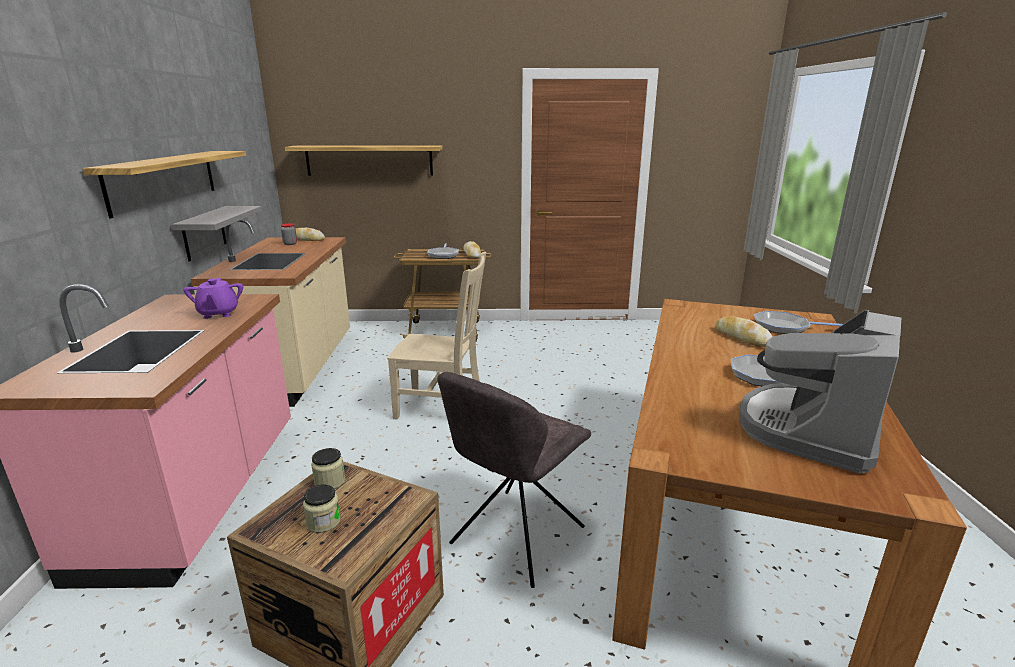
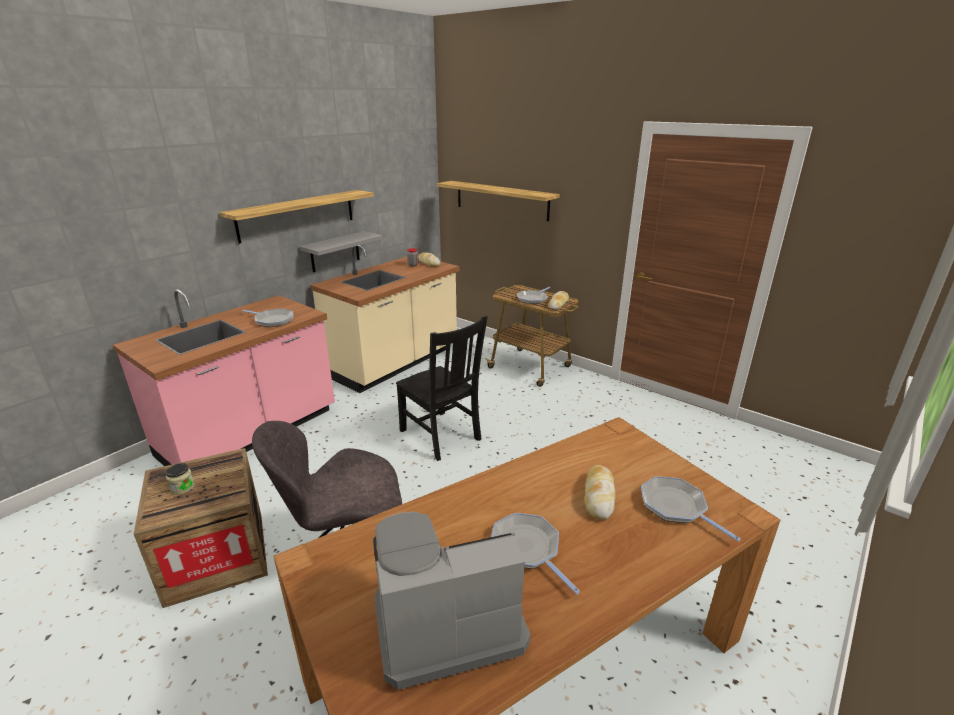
camera: 40 degrees right, 5 degrees up
purple teapot [183,278,243,319] -> frying pan [242,309,293,327]
jar [311,448,345,489] -> none
beige chair [387,252,486,419] -> black chair [396,316,488,461]

